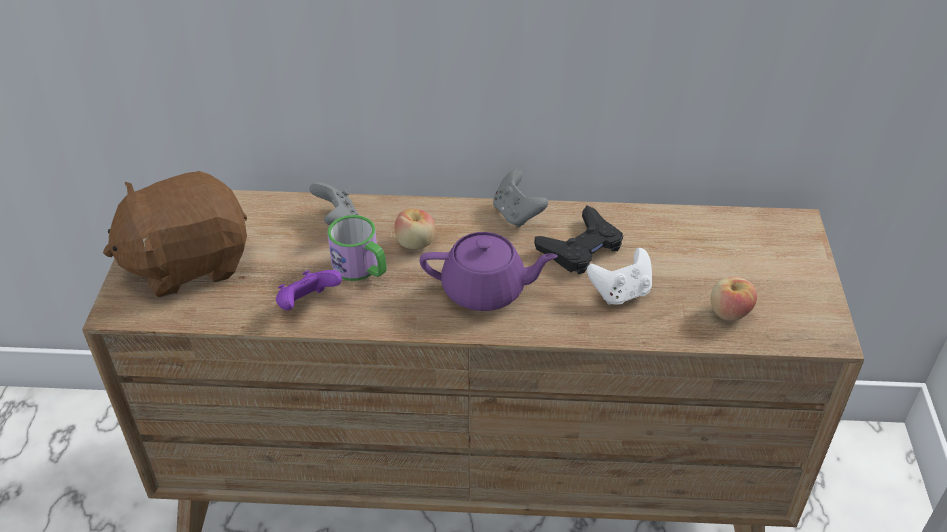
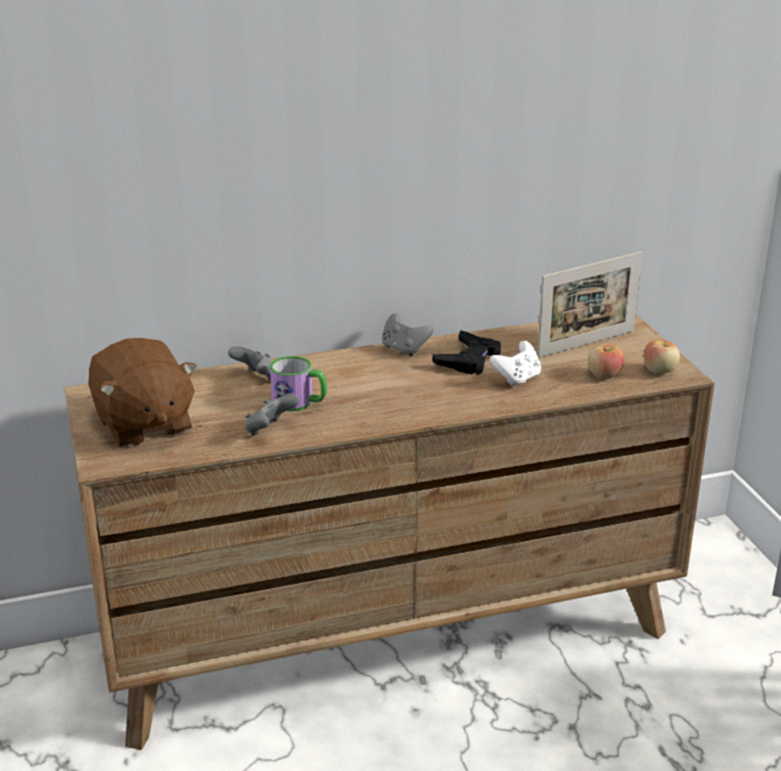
camera: 20 degrees left, 15 degrees down
brown plush toy [103,171,247,298] -> brown plush toy turned 75 degrees counterclockwise [88,338,197,448]
purple game controller [276,270,342,310] -> grey game controller [245,394,299,436]
apple [394,209,436,249] -> apple moved to [644,340,680,373]
purple teapot [420,232,557,311] -> none
none -> picture frame [537,252,642,358]

